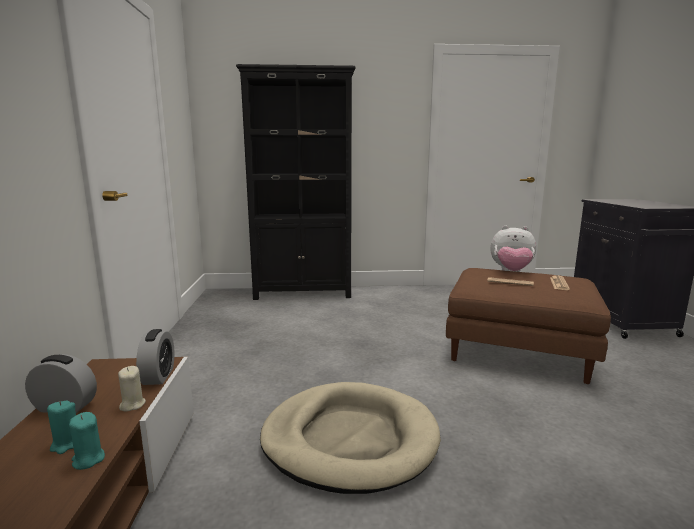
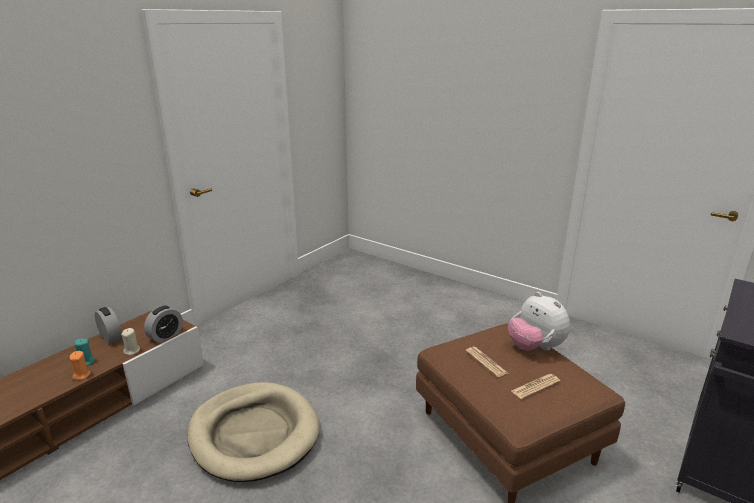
camera: 40 degrees right, 10 degrees up
turquoise candle [69,412,105,470] -> orange candle [70,351,90,380]
black bookcase [236,64,355,300] -> none

